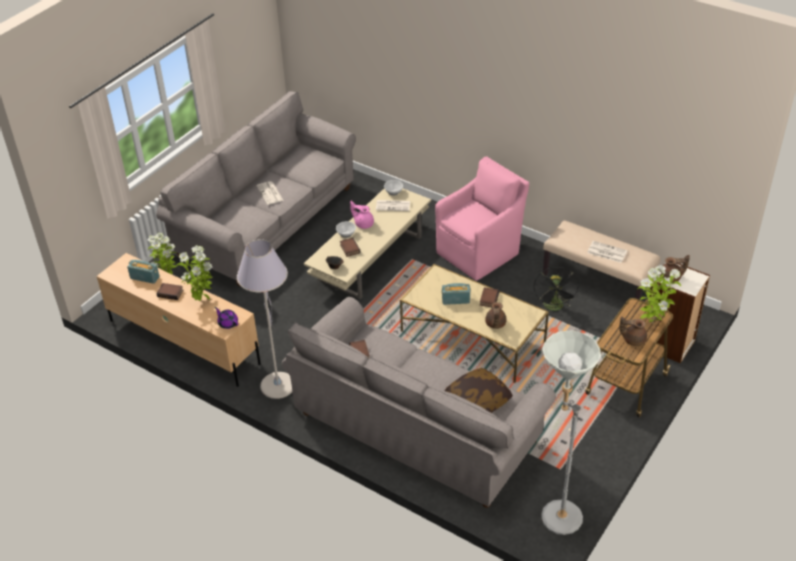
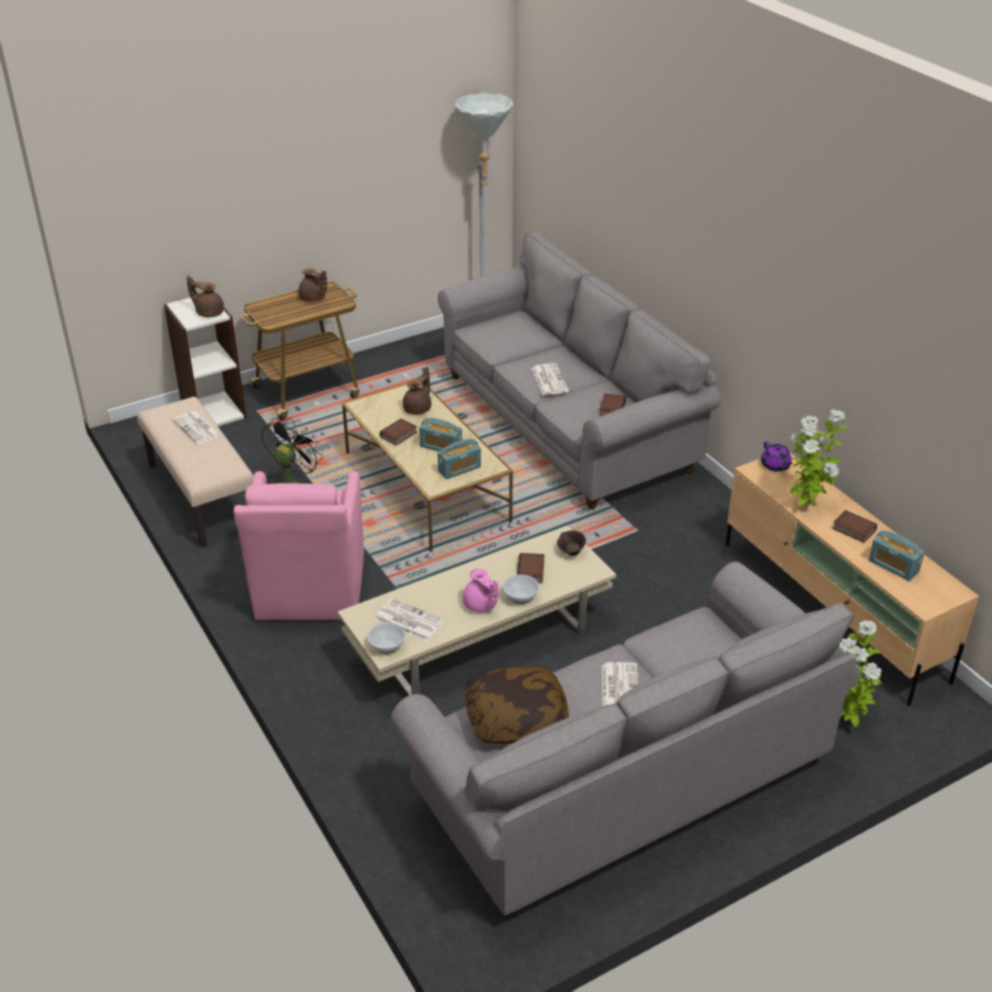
camera: 155 degrees left, 5 degrees down
grey floor lamp [237,239,292,399] -> none
pink armchair [435,156,529,281] -> pink armchair turned 75 degrees counterclockwise [234,471,364,620]
pillow [444,368,513,413] -> pillow moved to [465,666,569,744]
potted plant [638,265,681,324] -> none
none -> radio [438,439,481,479]
none -> newspaper [531,363,569,395]

